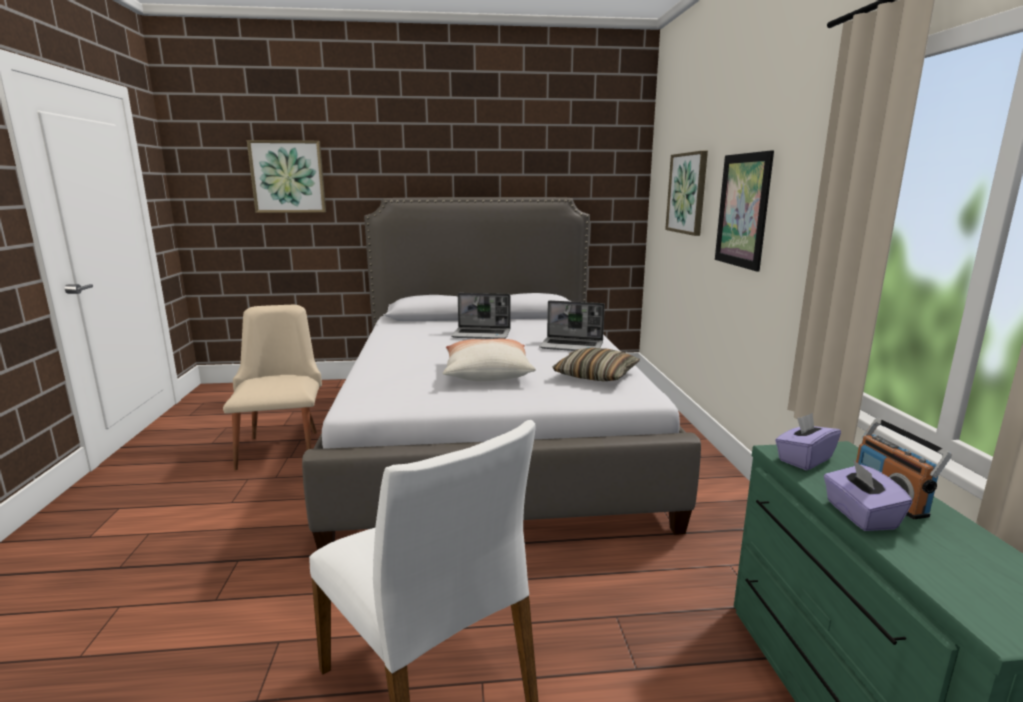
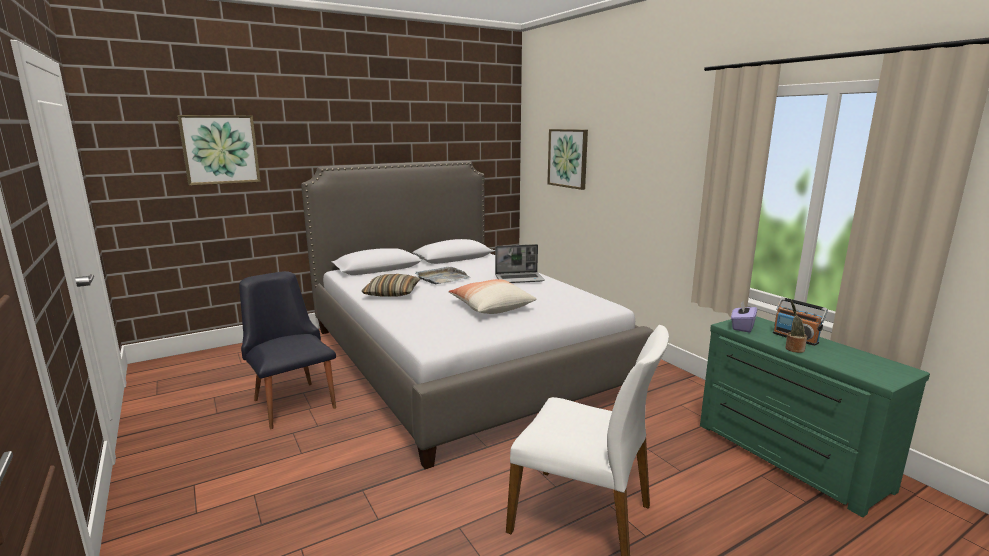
camera: 25 degrees left, 0 degrees up
beige chair [223,305,322,471] -> black chair [239,271,336,429]
laptop [451,293,510,339] -> grey tray [415,267,471,284]
pillow [552,347,640,381] -> pillow moved to [362,274,420,297]
picture [715,150,774,271] -> none
purple tissue box [824,459,913,531] -> potted plant [785,301,807,353]

